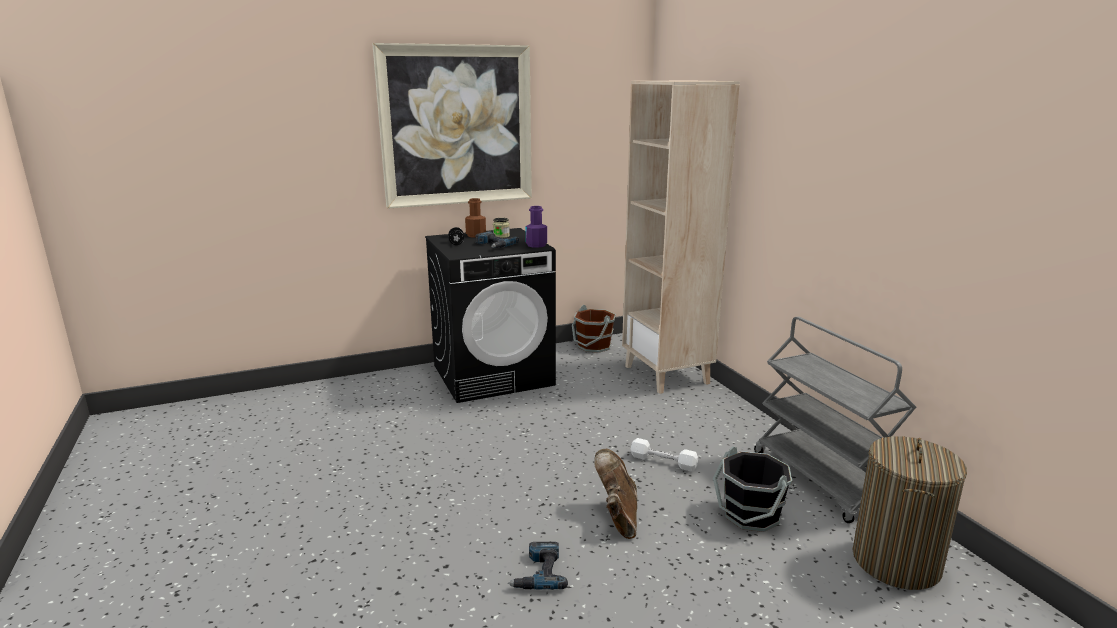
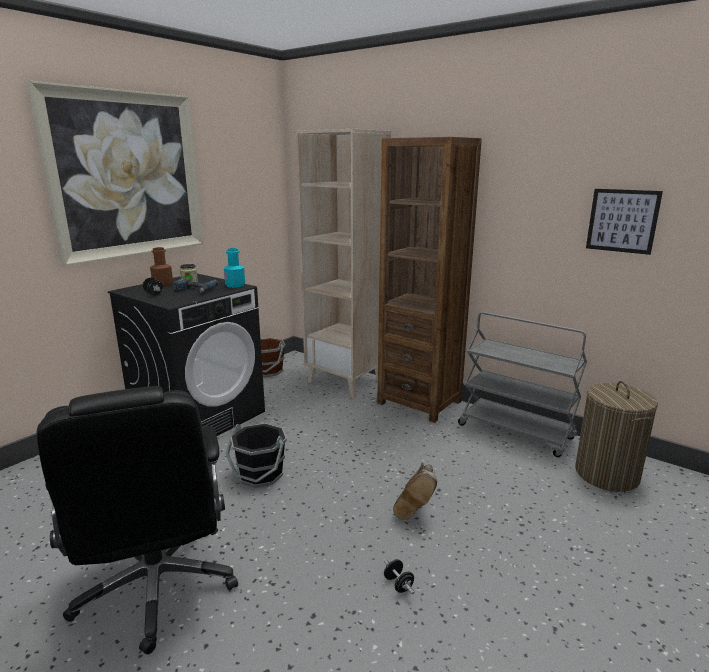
camera: 30 degrees left, 0 degrees up
power drill [508,542,568,589] -> black dumbbell [384,559,415,594]
purple bottle [526,206,547,248] -> turquoise bottle [224,248,245,288]
brown boot [594,449,637,539] -> brown boot turned 135 degrees counterclockwise [393,463,437,520]
white dumbbell [630,438,698,472] -> none
black bucket [713,446,792,532] -> black bucket moved to [225,423,287,488]
none -> black office chair [37,386,238,655]
none -> brown bookcase [377,137,482,423]
none -> picture [586,189,663,255]

